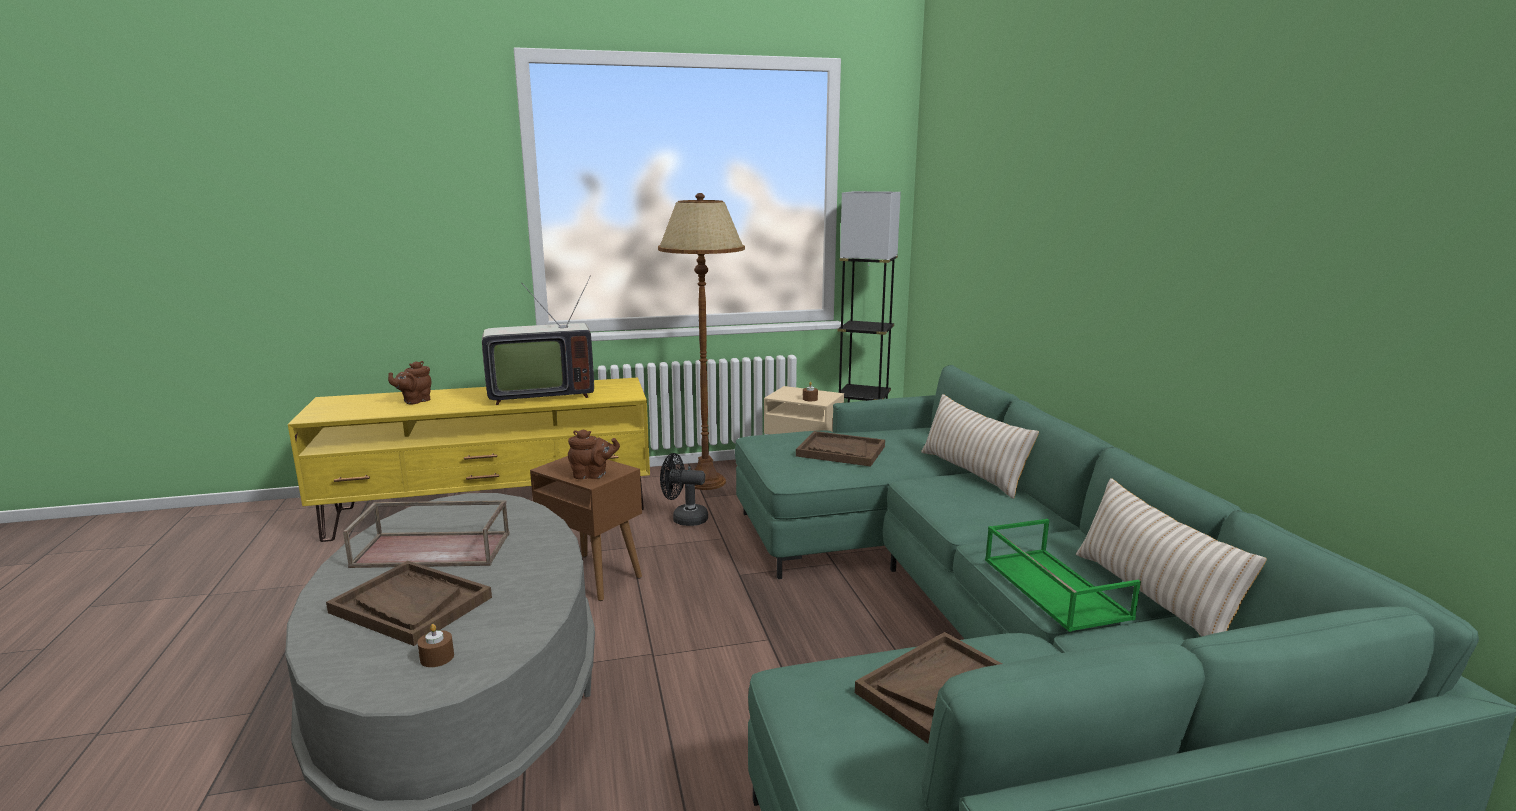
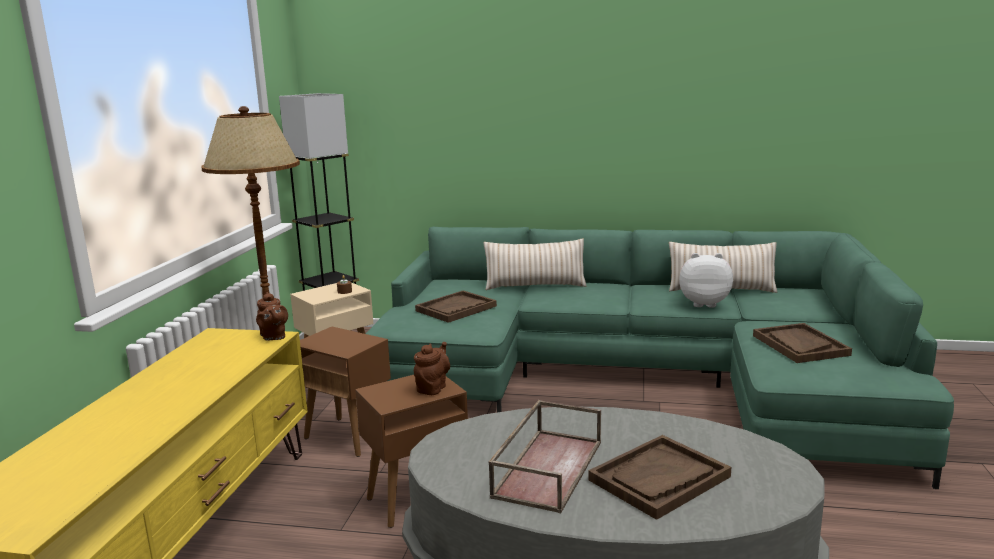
camera: 65 degrees left, 0 degrees up
brown teapot [388,361,432,404] -> brown teapot moved to [256,292,288,340]
brown candle [418,624,454,667] -> none
television [482,276,594,405] -> none
black fan [660,453,708,526] -> brown side table [300,327,391,457]
green tray [985,519,1141,632] -> plush toy [679,253,733,308]

